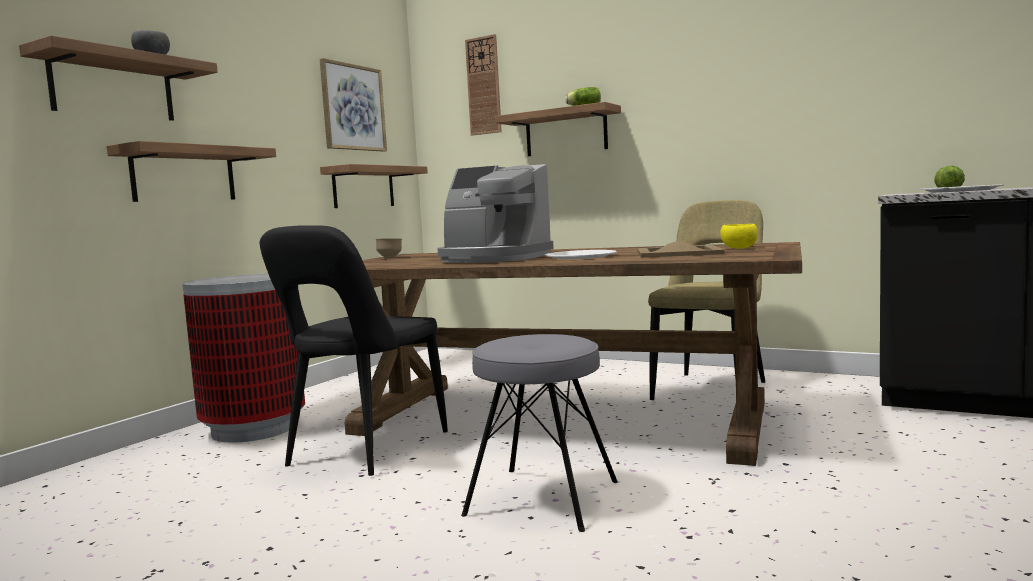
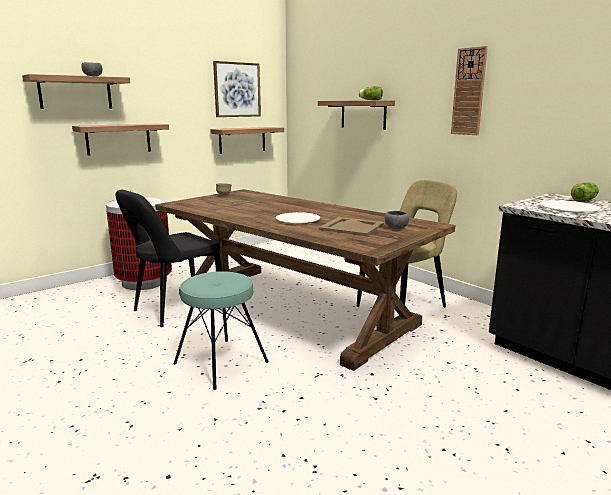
camera: 20 degrees right, 10 degrees up
coffee machine [437,164,554,263] -> none
grey stool [461,334,618,532] -> turquoise stool [173,271,269,390]
wall clock [465,34,502,136] -> wall clock moved to [451,46,488,135]
yellow bowl [720,224,758,249] -> grey bowl [385,211,409,229]

